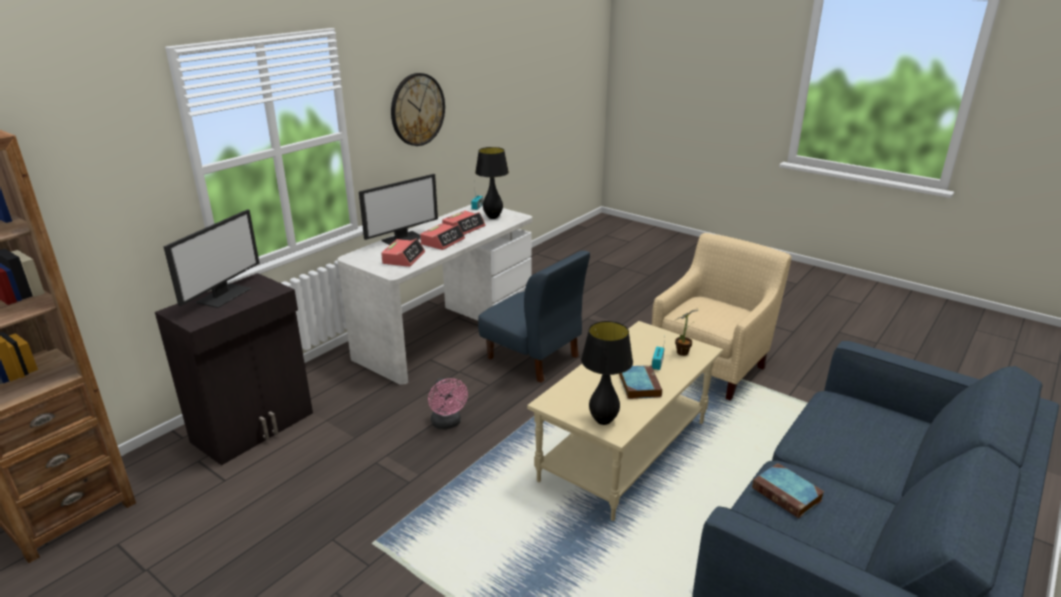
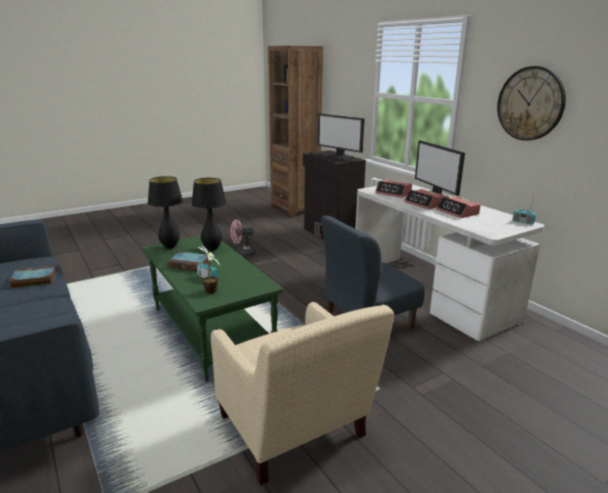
camera: 110 degrees right, 5 degrees down
pink fan [428,378,468,430] -> pink fan moved to [230,219,256,257]
black table lamp [475,147,509,219] -> black table lamp moved to [191,178,227,251]
beige coffee table [527,321,723,521] -> green coffee table [142,236,284,382]

